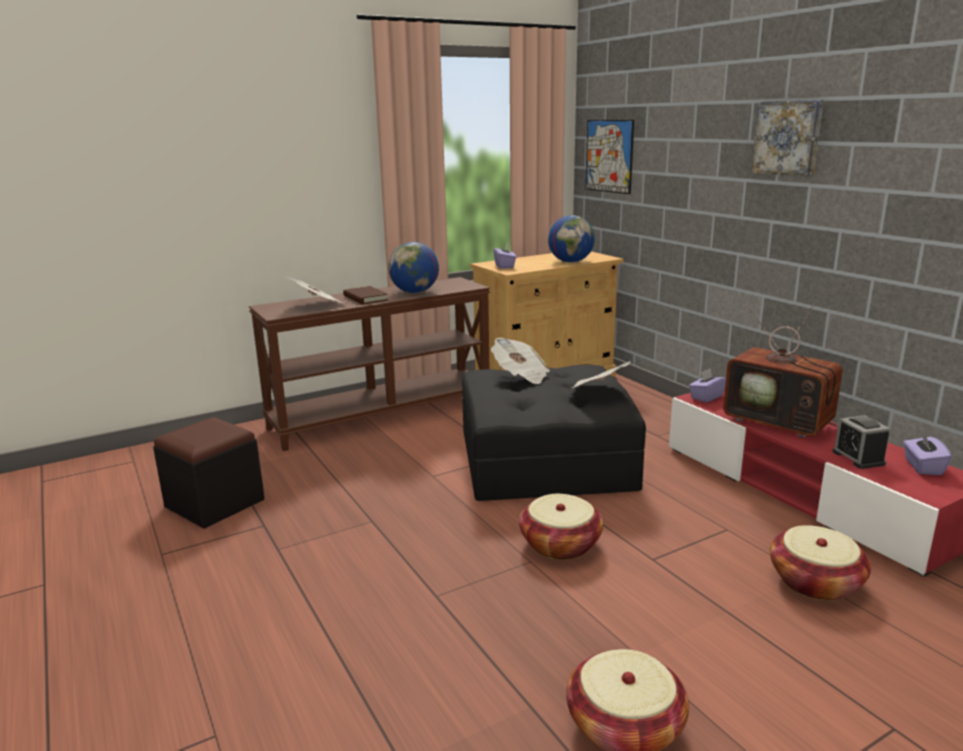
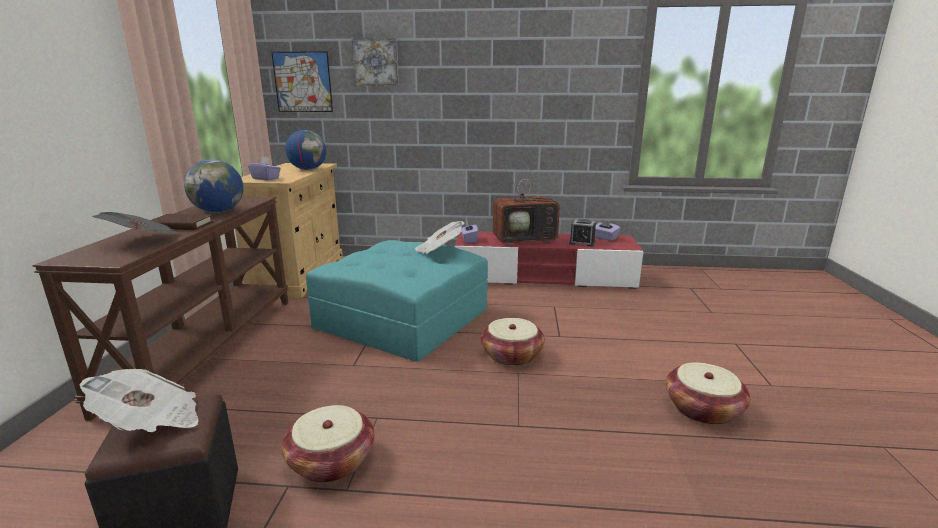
camera: 55 degrees left, 0 degrees up
black ottoman [462,365,646,501] -> turquoise ottoman [306,240,488,362]
newspaper [491,338,550,384] -> newspaper moved to [80,369,198,432]
picture [751,100,824,176] -> picture moved to [352,37,399,86]
basket [770,525,871,601] -> basket moved to [282,405,374,483]

